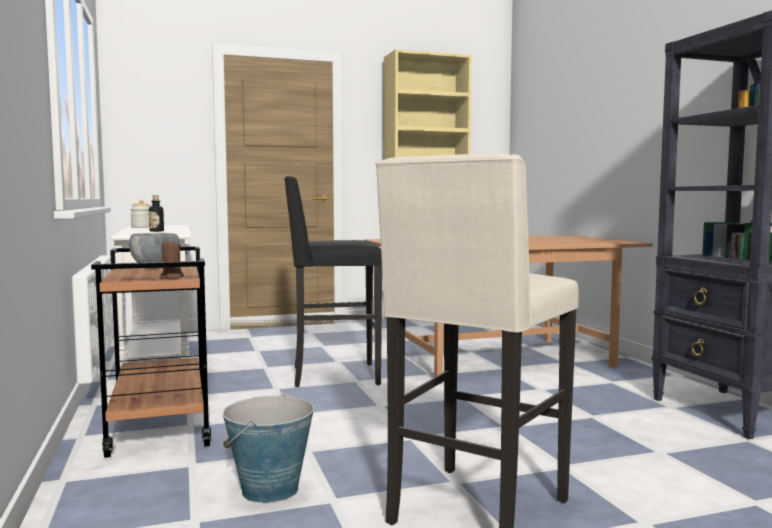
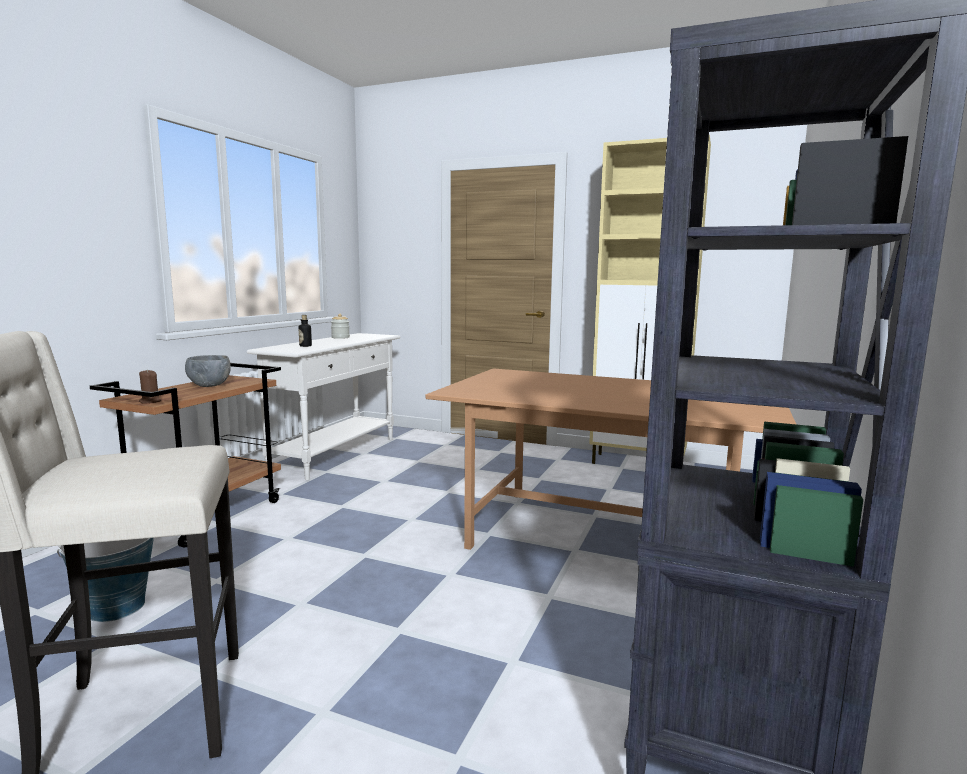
camera: 40 degrees right, 5 degrees up
black stool [284,176,382,387] -> none

